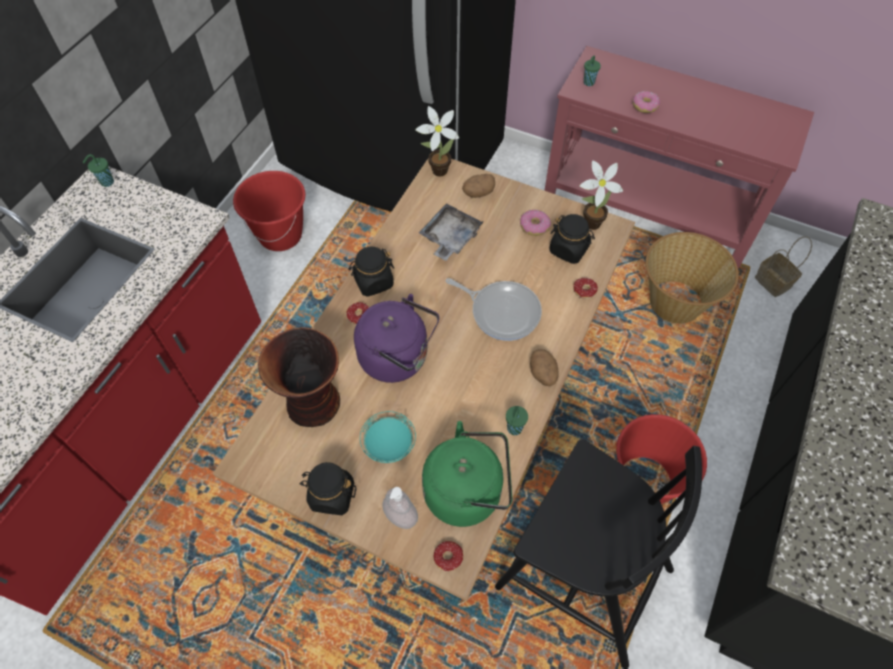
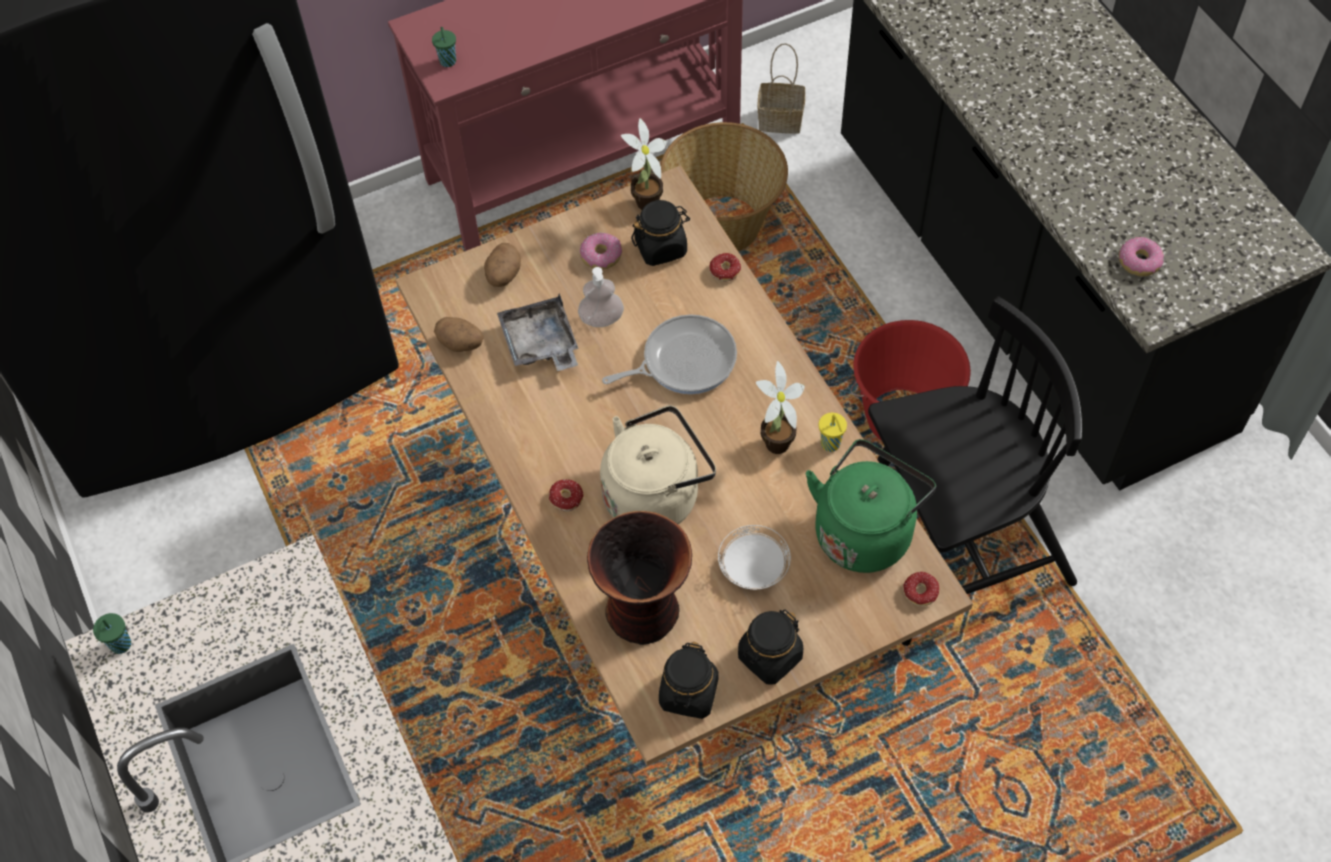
camera: 50 degrees left, 0 degrees up
red bucket [233,171,306,251] -> none
black jar [348,246,394,297] -> black jar moved to [659,642,719,719]
purple kettle [354,294,439,383] -> beige kettle [600,405,716,524]
turquoise plate [360,411,416,463] -> white plate [718,525,791,590]
soap dispenser [382,487,418,529] -> soap dispenser moved to [578,267,624,327]
potted plant [415,106,459,177] -> potted plant moved to [756,361,805,454]
green cup [506,406,528,435] -> yellow cup [819,413,847,452]
potato [530,349,559,386] -> potato moved to [434,317,484,352]
donut [633,91,660,113] -> donut moved to [1119,237,1164,276]

